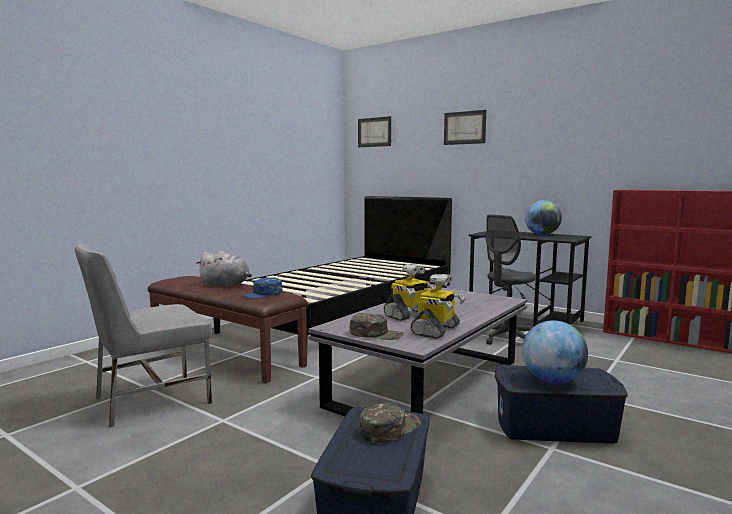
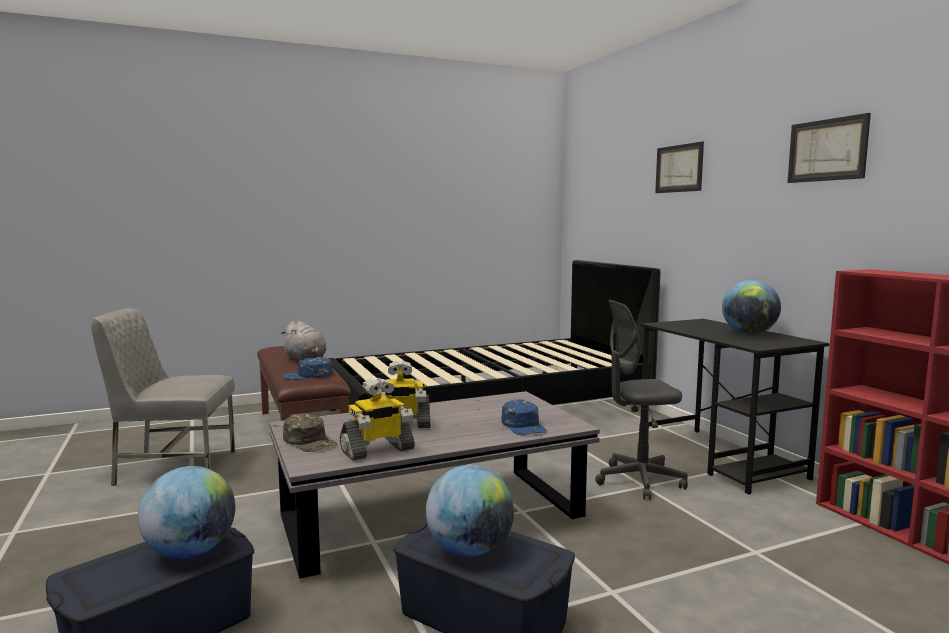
camera: 30 degrees right, 0 degrees up
picture [358,116,391,147] -> picture moved to [787,113,871,183]
green cap [359,403,421,443] -> globe [138,466,235,559]
none -> blue cap [501,399,547,435]

